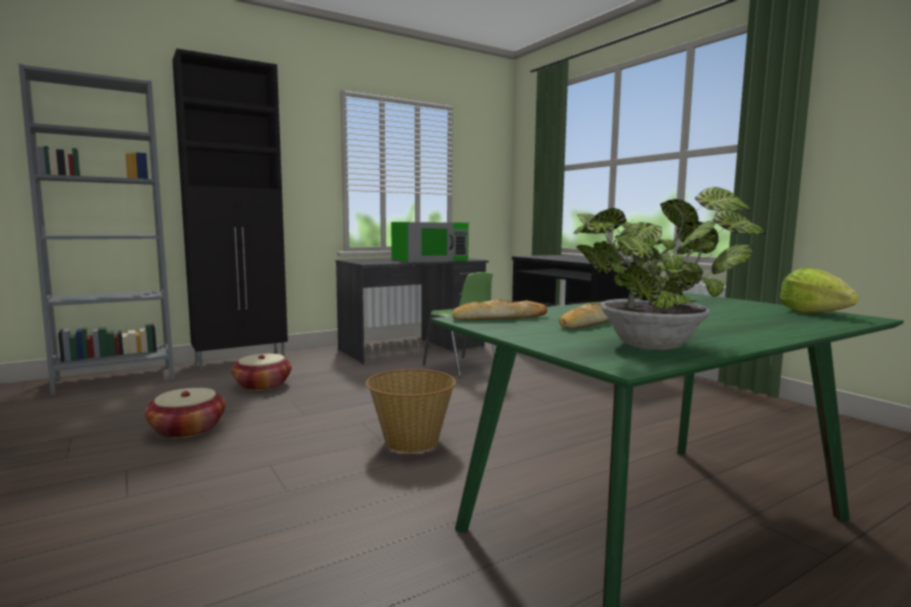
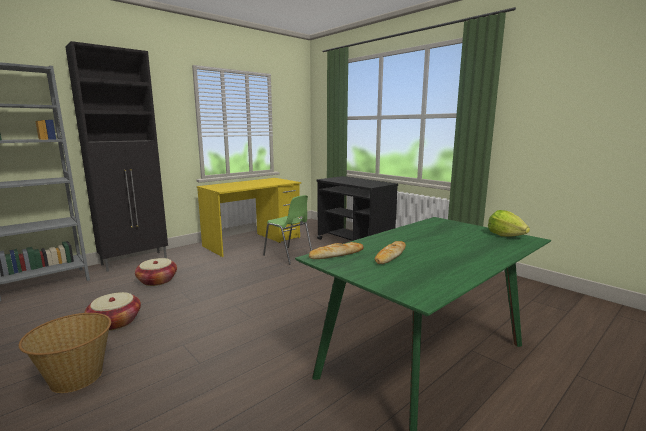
camera: 10 degrees left, 5 degrees up
grey desk [335,258,489,364] -> yellow desk [197,178,301,257]
basket [366,369,456,453] -> basket moved to [19,313,111,393]
green microwave [391,222,469,262] -> none
potted plant [574,187,766,350] -> none

